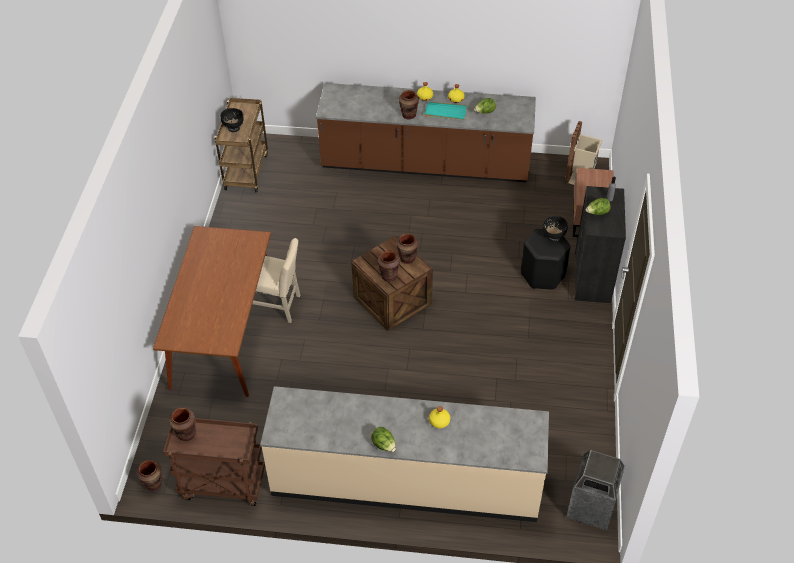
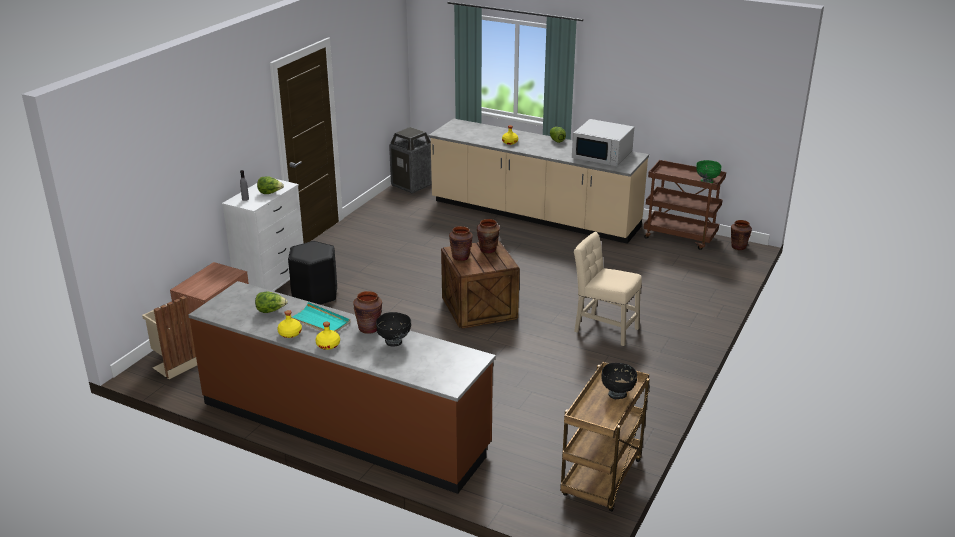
camera: 160 degrees left, 20 degrees down
brown dining table [153,226,271,397] -> none
brown vase [169,408,196,441] -> green bowl [696,160,721,183]
black bowl [543,216,568,242] -> black bowl moved to [376,312,411,347]
black dresser [574,186,626,303] -> white dresser [222,179,304,291]
none -> white microwave [572,119,634,166]

